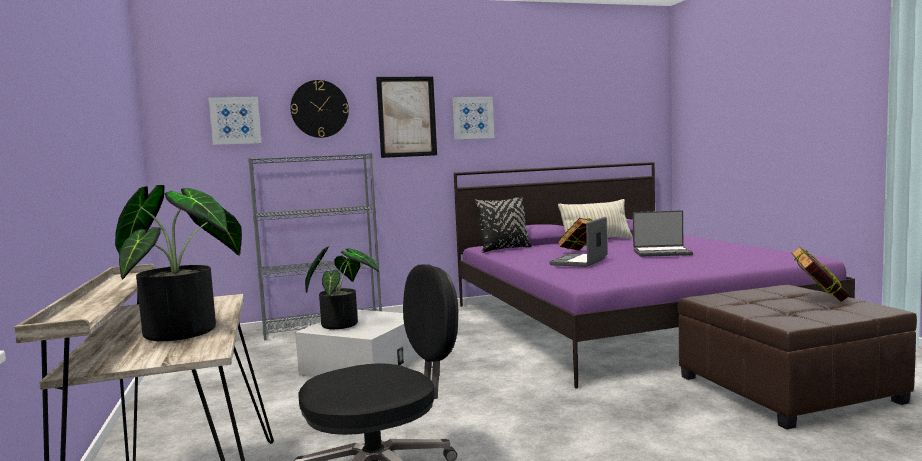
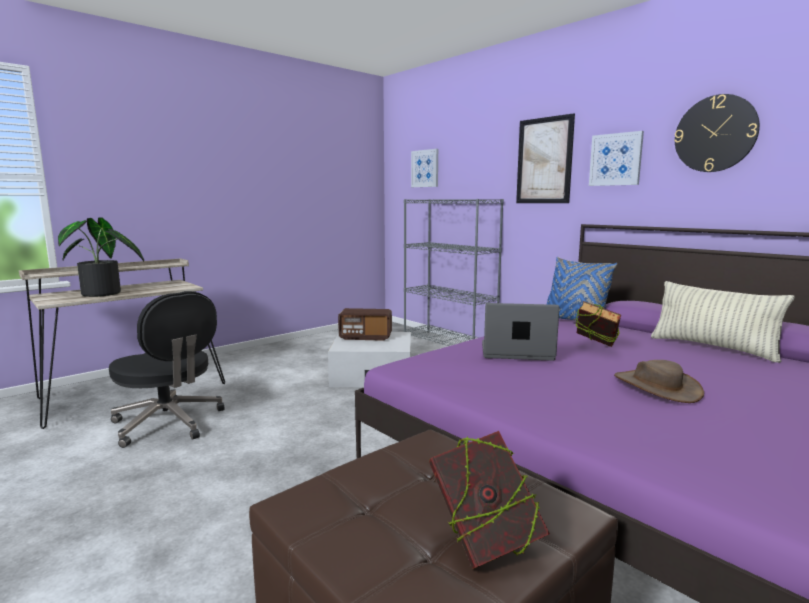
camera: 65 degrees right, 5 degrees up
wall clock [290,80,349,138] -> wall clock moved to [674,94,760,172]
potted plant [305,246,379,329] -> radio [338,308,392,341]
black pillow [474,197,532,253] -> blue pillow [547,257,617,321]
laptop [633,210,693,257] -> brown hat [614,360,704,403]

